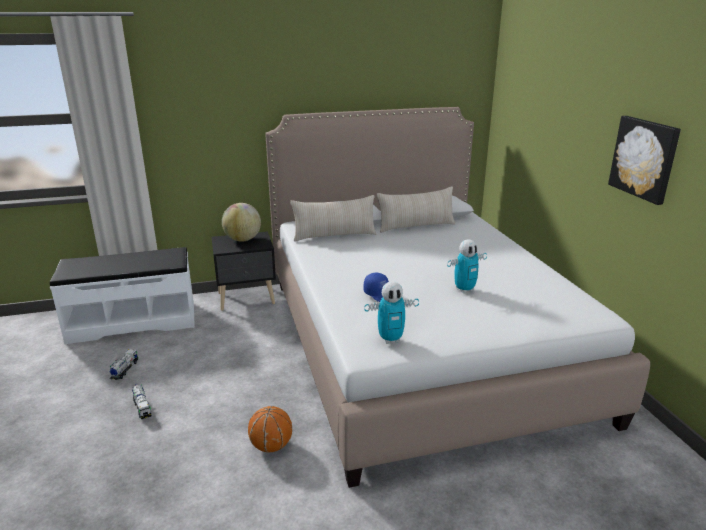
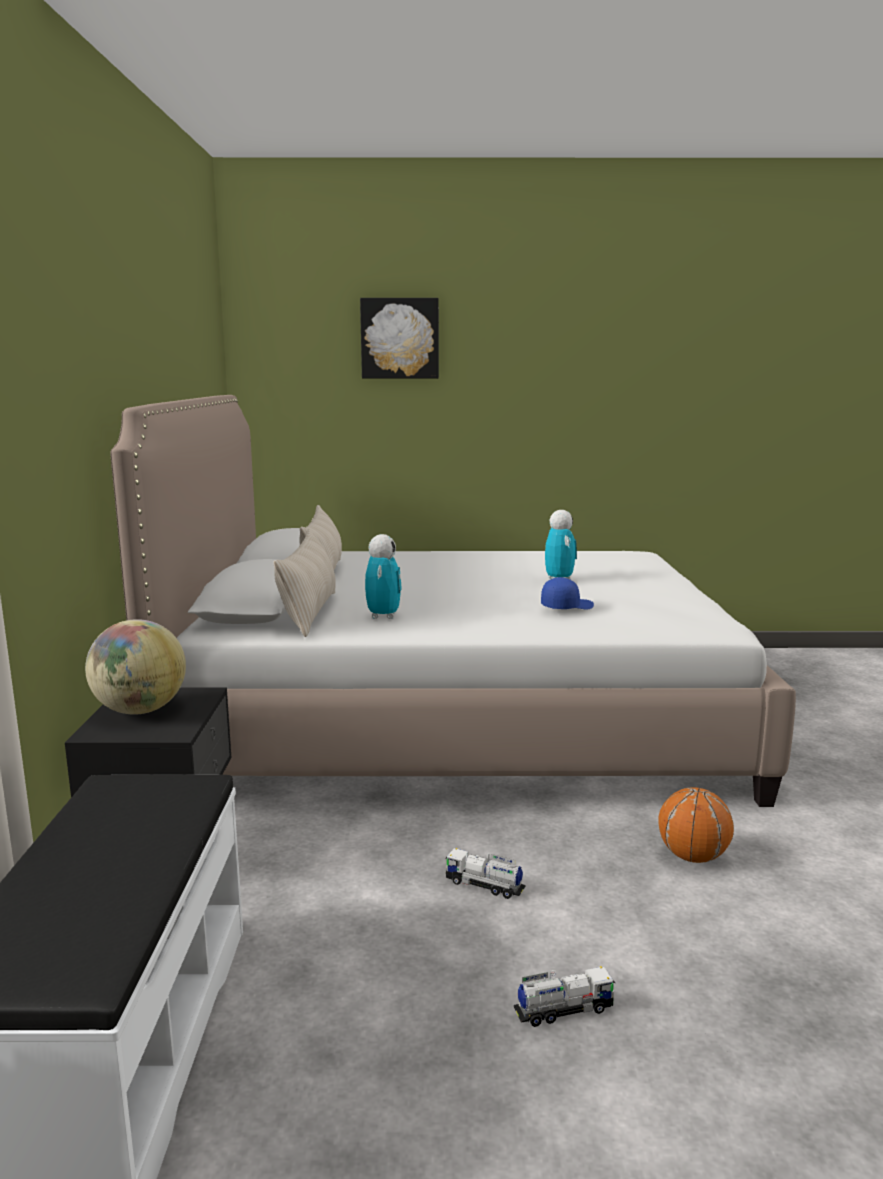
camera: 75 degrees left, 10 degrees down
toy truck [109,349,138,380] -> toy truck moved to [445,848,525,899]
toy robot [364,281,419,344] -> toy robot moved to [365,534,402,619]
picture [608,116,681,205] -> picture moved to [360,298,439,379]

